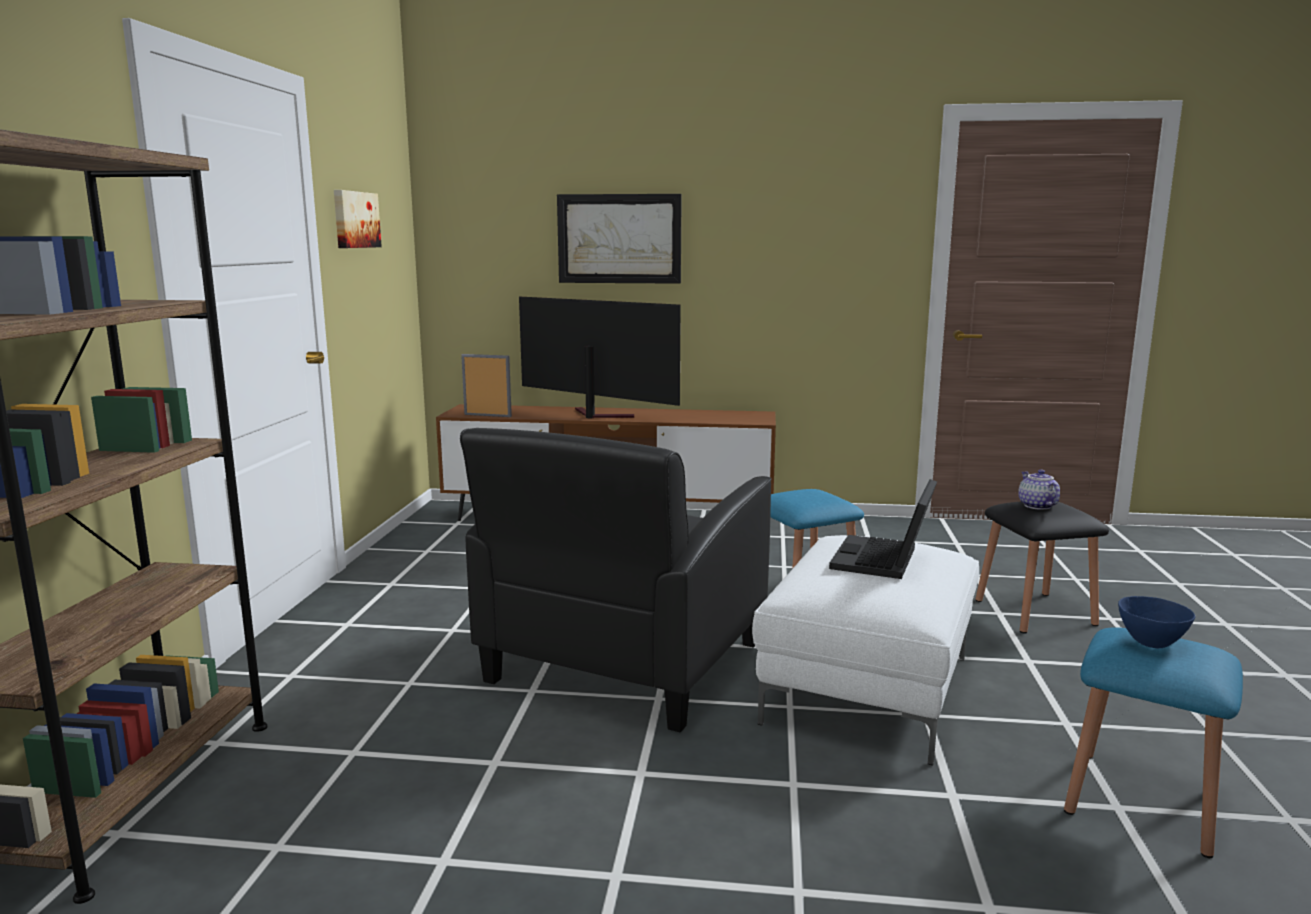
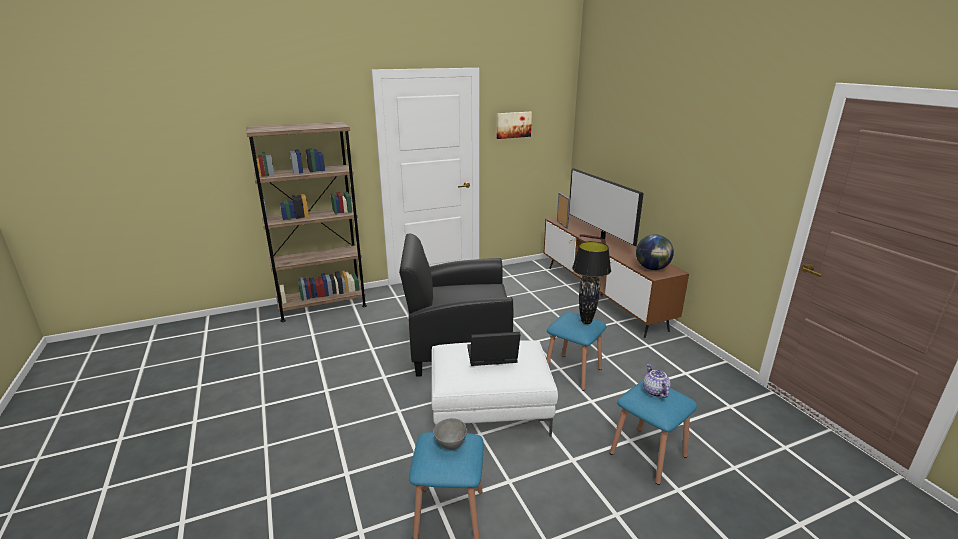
camera: 60 degrees right, 10 degrees up
television [519,296,681,418] -> television turned 150 degrees clockwise [569,168,644,247]
picture [557,194,682,284] -> none
black stool [975,501,1109,634] -> blue stool [610,381,697,485]
teapot [1018,470,1060,510] -> teapot turned 60 degrees counterclockwise [643,364,671,398]
blue bowl [1118,596,1195,648] -> grey bowl [433,418,467,450]
none -> black table lamp [572,241,611,324]
none -> globe [636,235,674,270]

